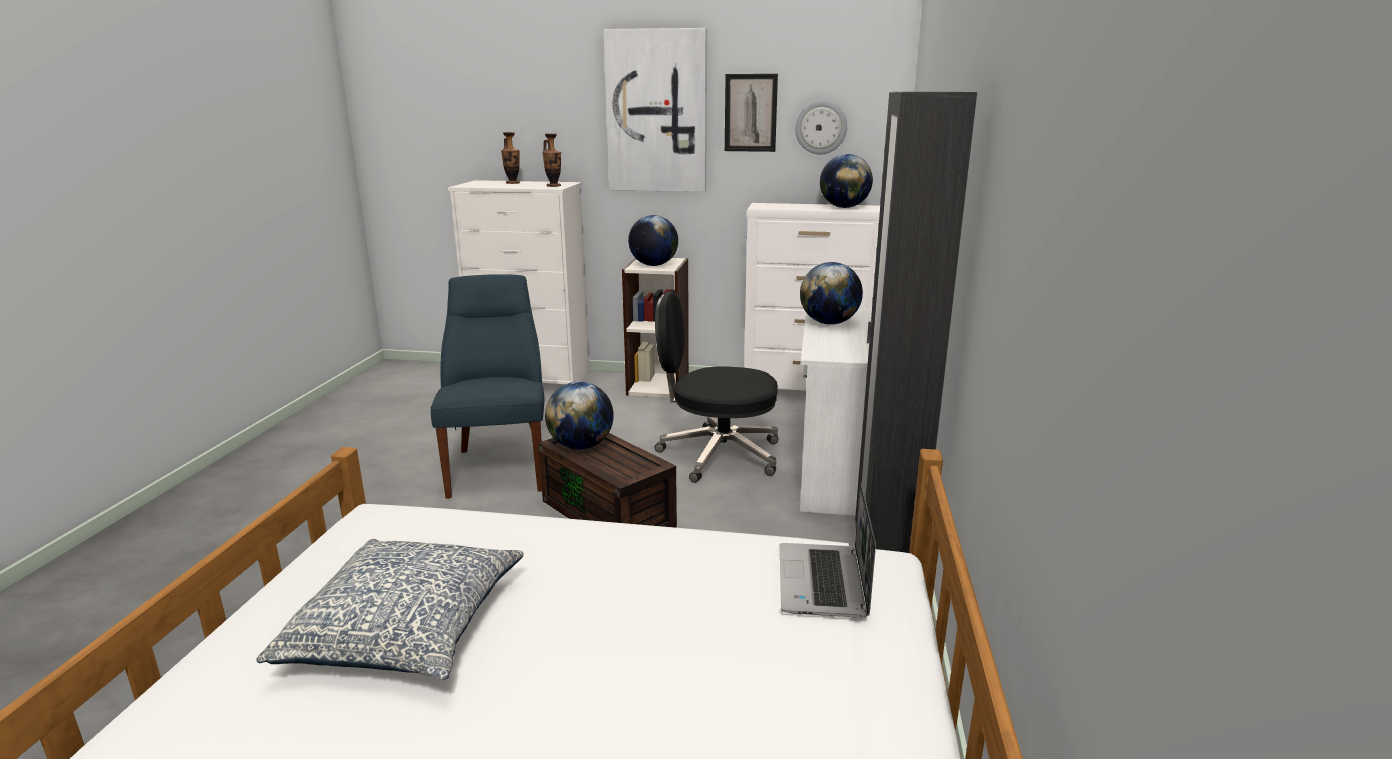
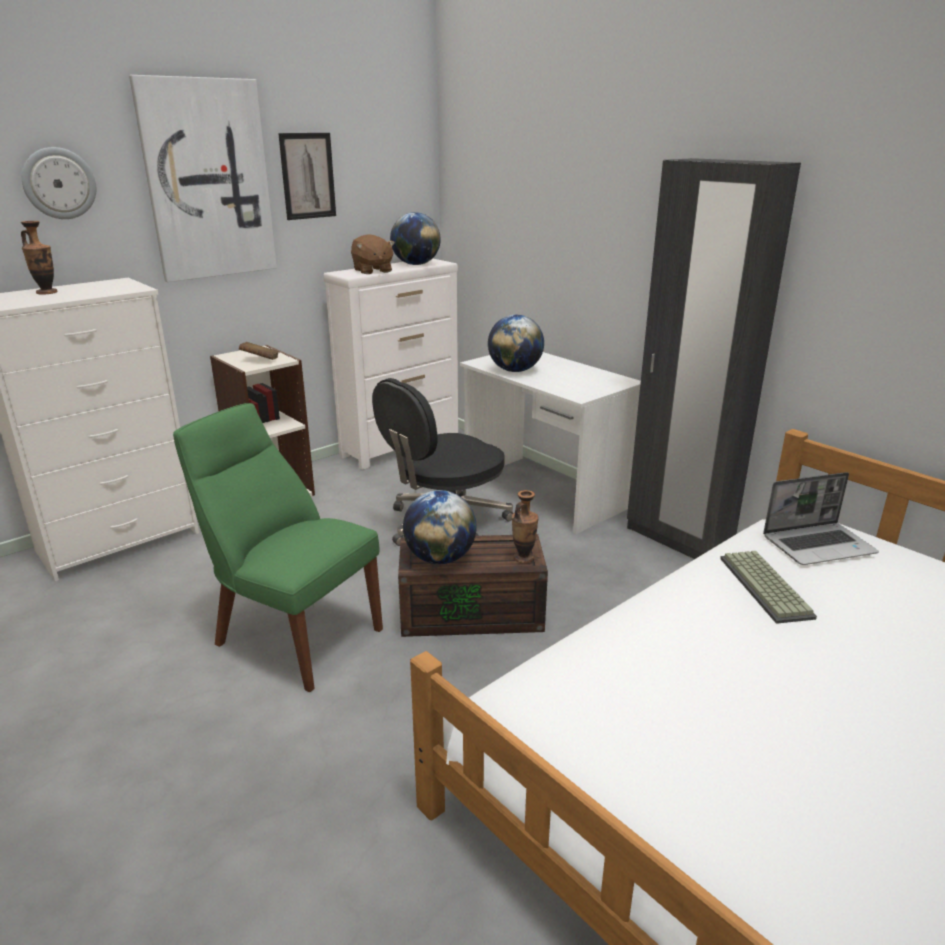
camera: 50 degrees left, 5 degrees up
pillow [256,539,524,680] -> none
blue chair [431,274,545,498] -> green chair [173,403,383,692]
vase [542,133,561,187] -> vase moved to [512,490,539,563]
globe [628,215,678,266] -> brown book [239,342,279,360]
laptop [780,483,876,618] -> laptop turned 60 degrees counterclockwise [763,472,879,565]
wall clock [795,101,847,155] -> wall clock moved to [22,147,96,219]
none -> brown plush toy [351,234,395,274]
none -> keyboard [720,551,817,624]

